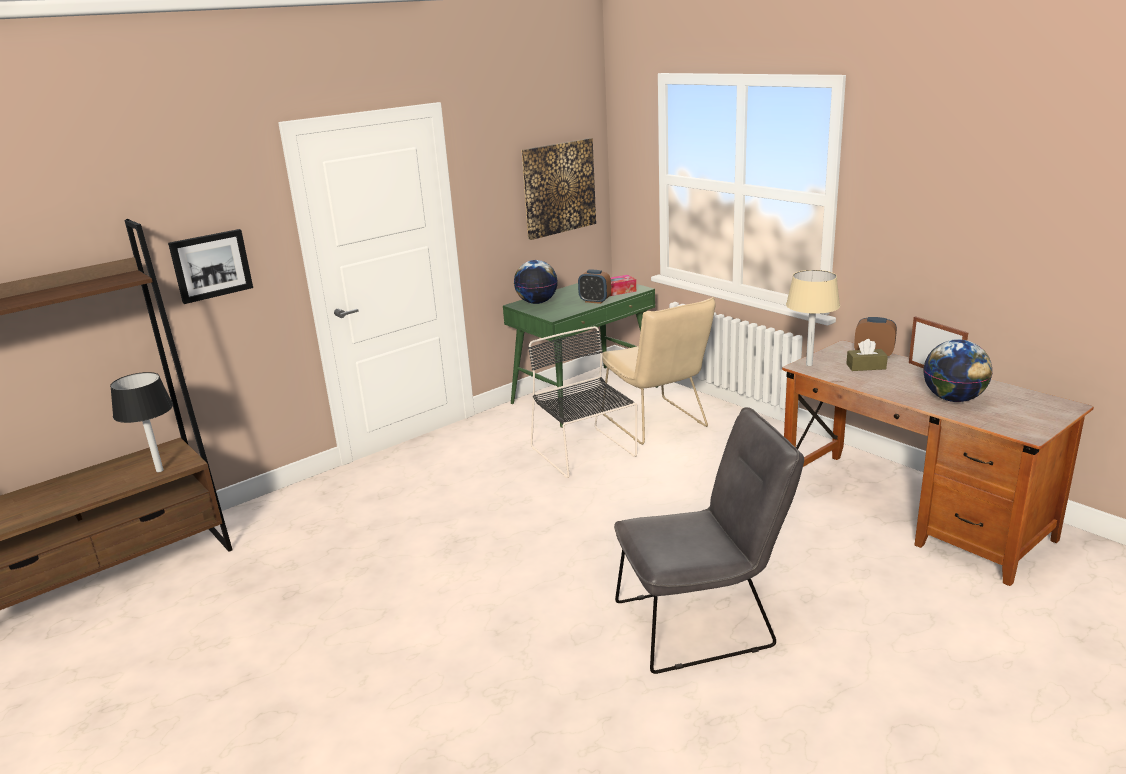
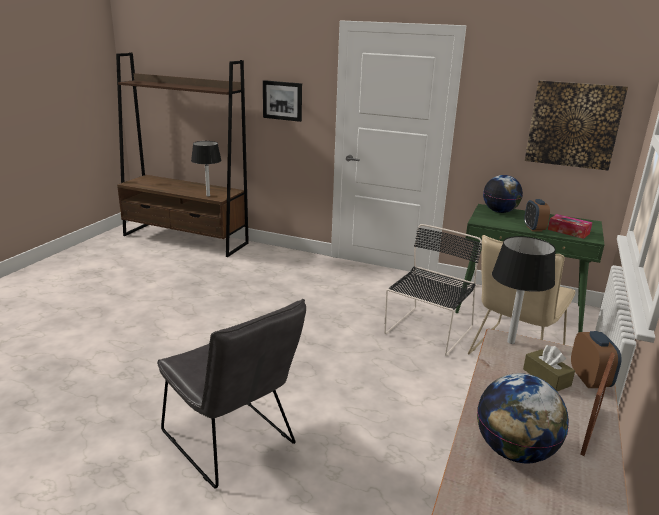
camera: 60 degrees right, 0 degrees up
beige table lamp [786,270,840,366] -> black table lamp [492,236,556,344]

